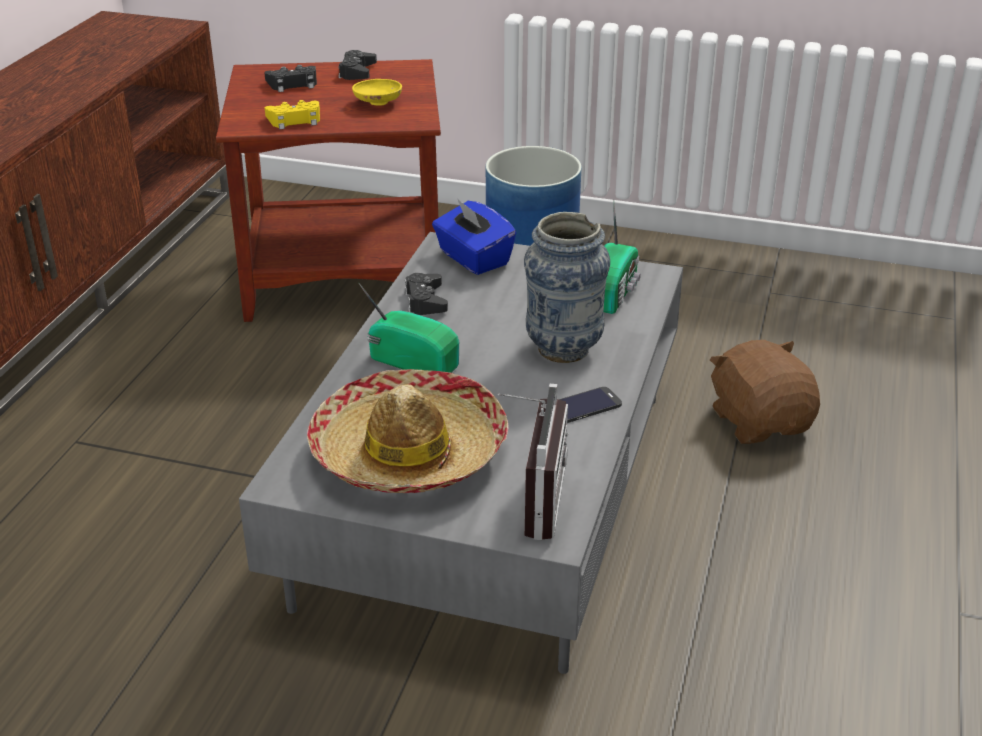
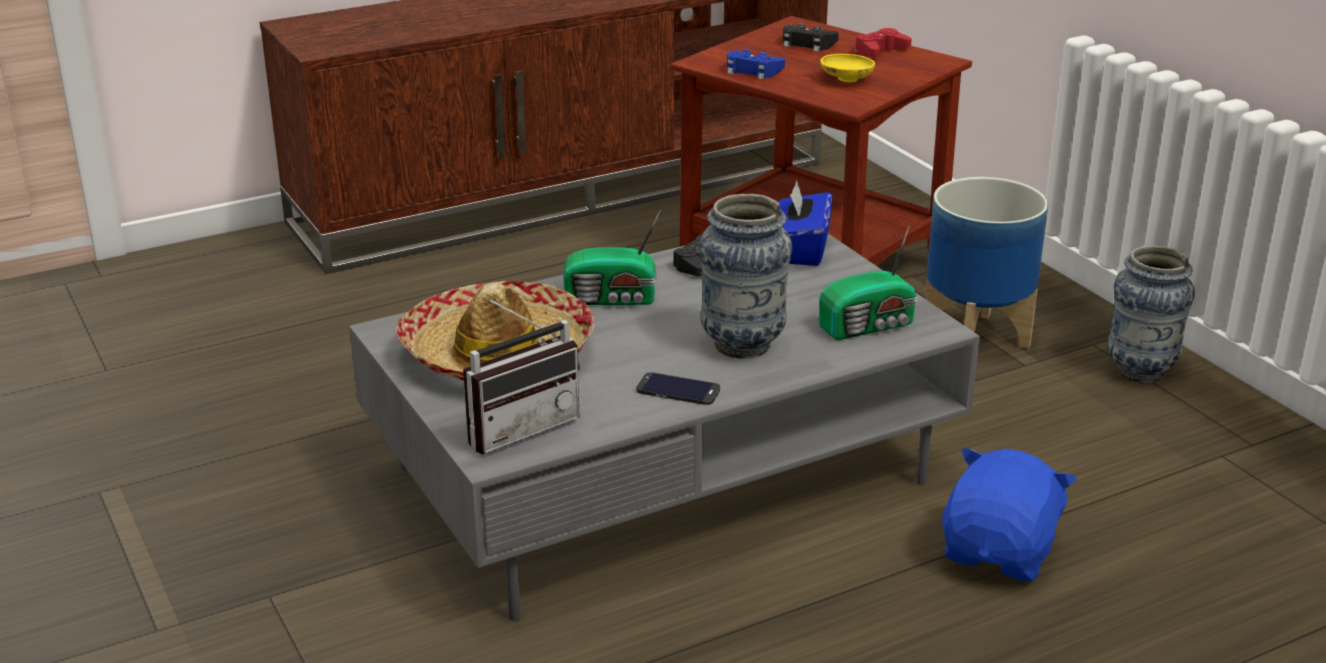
camera: 45 degrees right, 5 degrees down
yellow game controller [265,100,320,130] -> blue game controller [727,49,785,80]
black game controller [338,50,377,80] -> red game controller [855,28,912,57]
radio [358,282,459,373] -> radio turned 105 degrees clockwise [563,209,661,305]
brown plush toy [710,340,820,444] -> blue plush toy [942,447,1077,582]
none -> vase [1107,246,1195,383]

